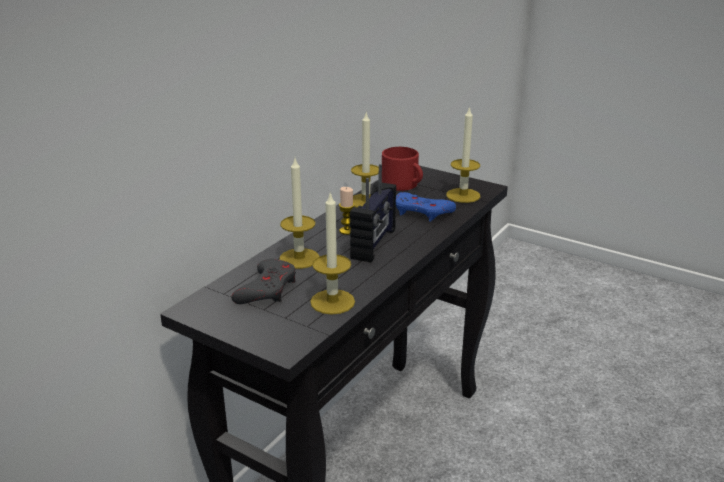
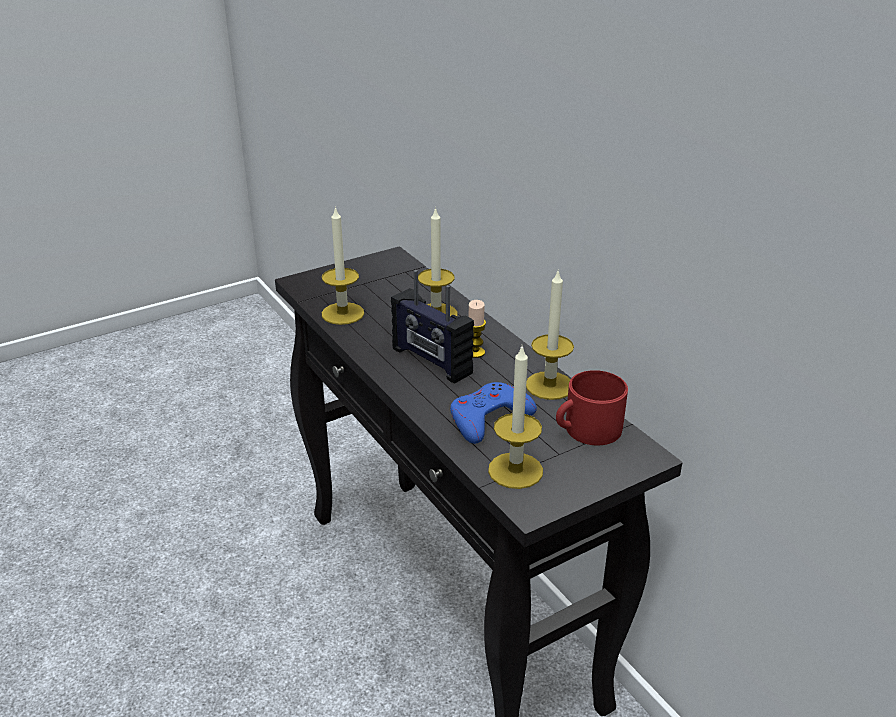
camera: 115 degrees right, 5 degrees up
grey game controller [231,259,296,304] -> none

